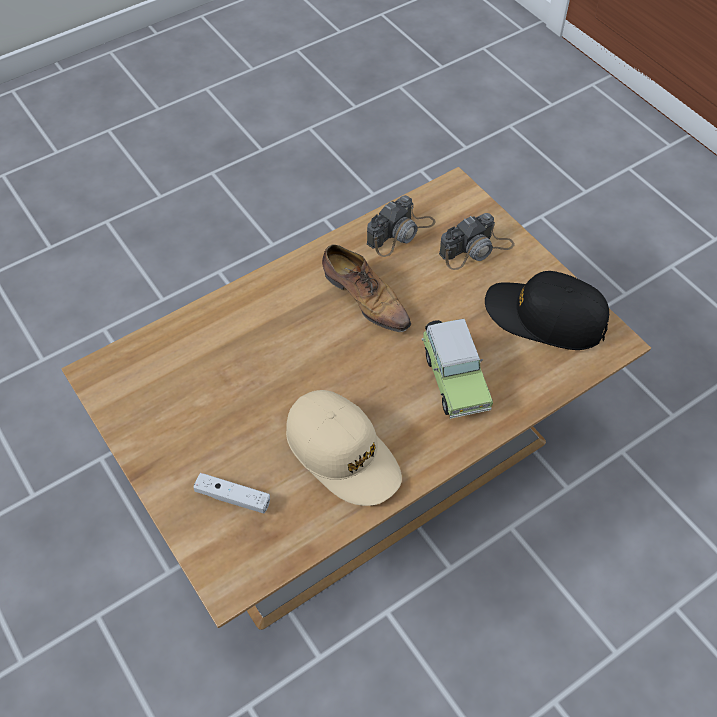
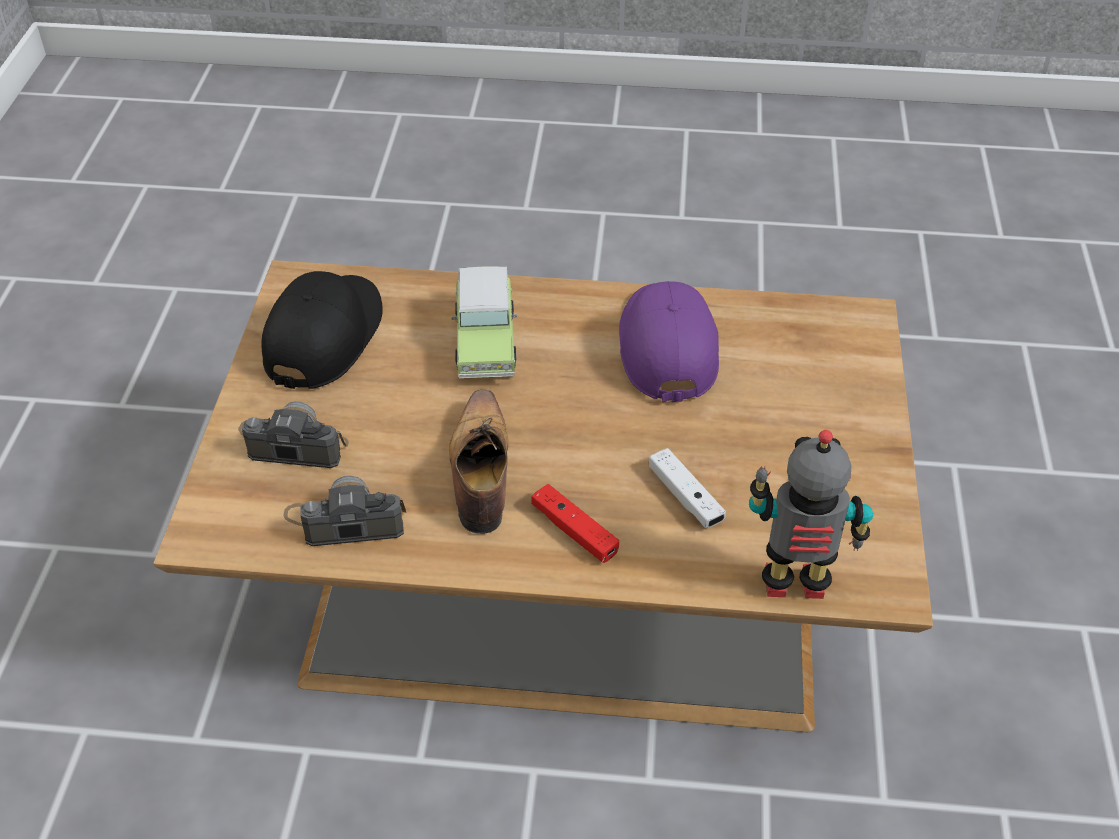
camera: 140 degrees left, 10 degrees down
white game controller [193,473,270,514] -> white game controller moved to [649,448,726,528]
beige cap [286,390,402,506] -> purple cap [619,281,719,402]
toy car [422,319,493,419] -> toy car turned 150 degrees clockwise [451,266,518,378]
black cap [485,271,609,350] -> black cap turned 135 degrees counterclockwise [261,271,383,389]
none -> red game controller [531,484,619,563]
none -> toy robot [749,430,873,599]

